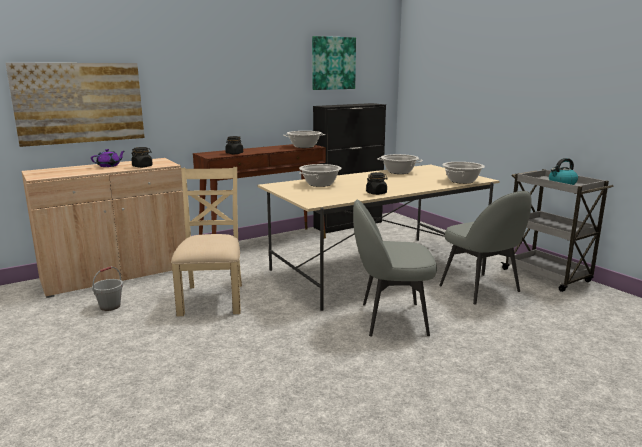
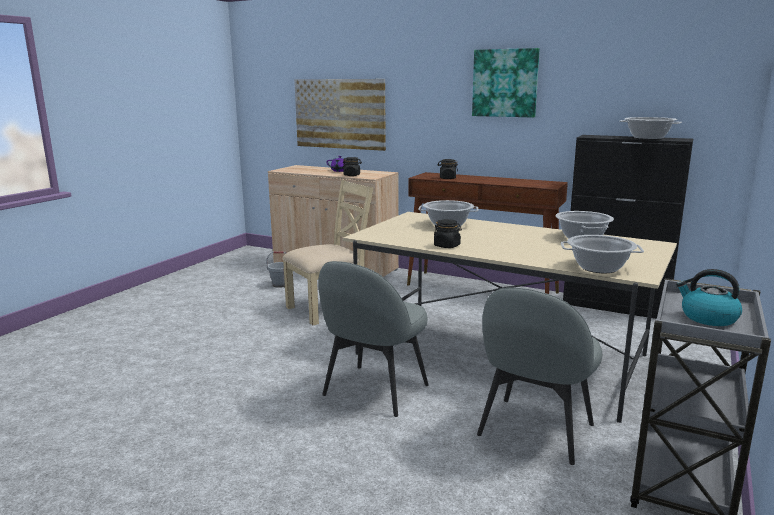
camera: 60 degrees right, 0 degrees up
cooking pot [283,131,325,148] -> cooking pot moved to [619,117,682,140]
picture [312,36,356,90] -> picture moved to [472,48,540,118]
grey chair [353,200,437,337] -> grey chair turned 120 degrees counterclockwise [318,261,429,417]

